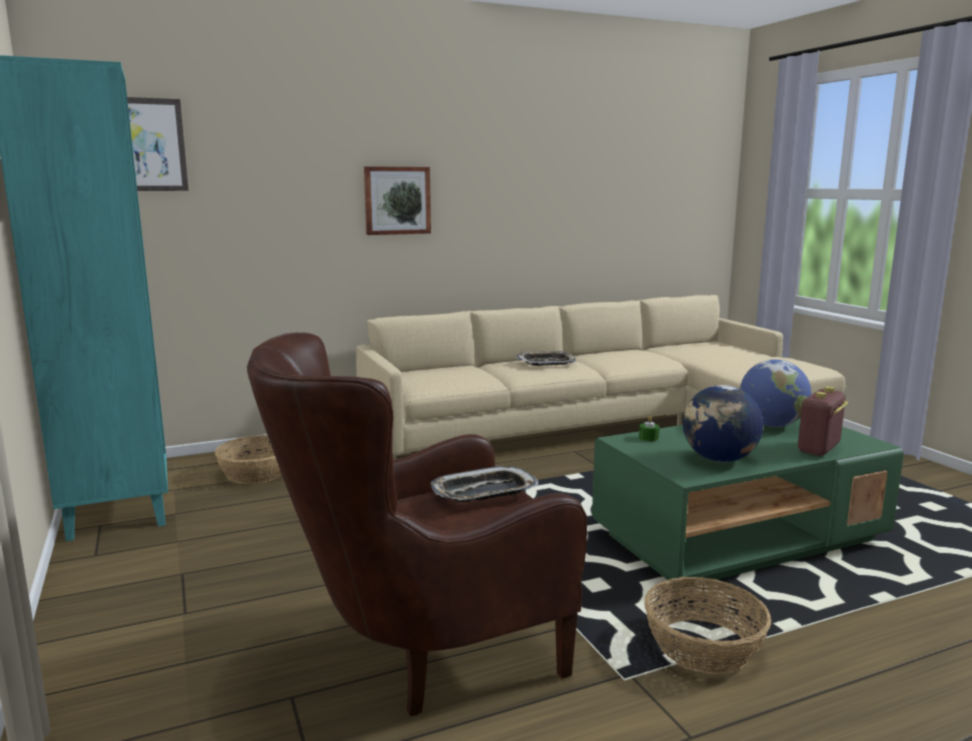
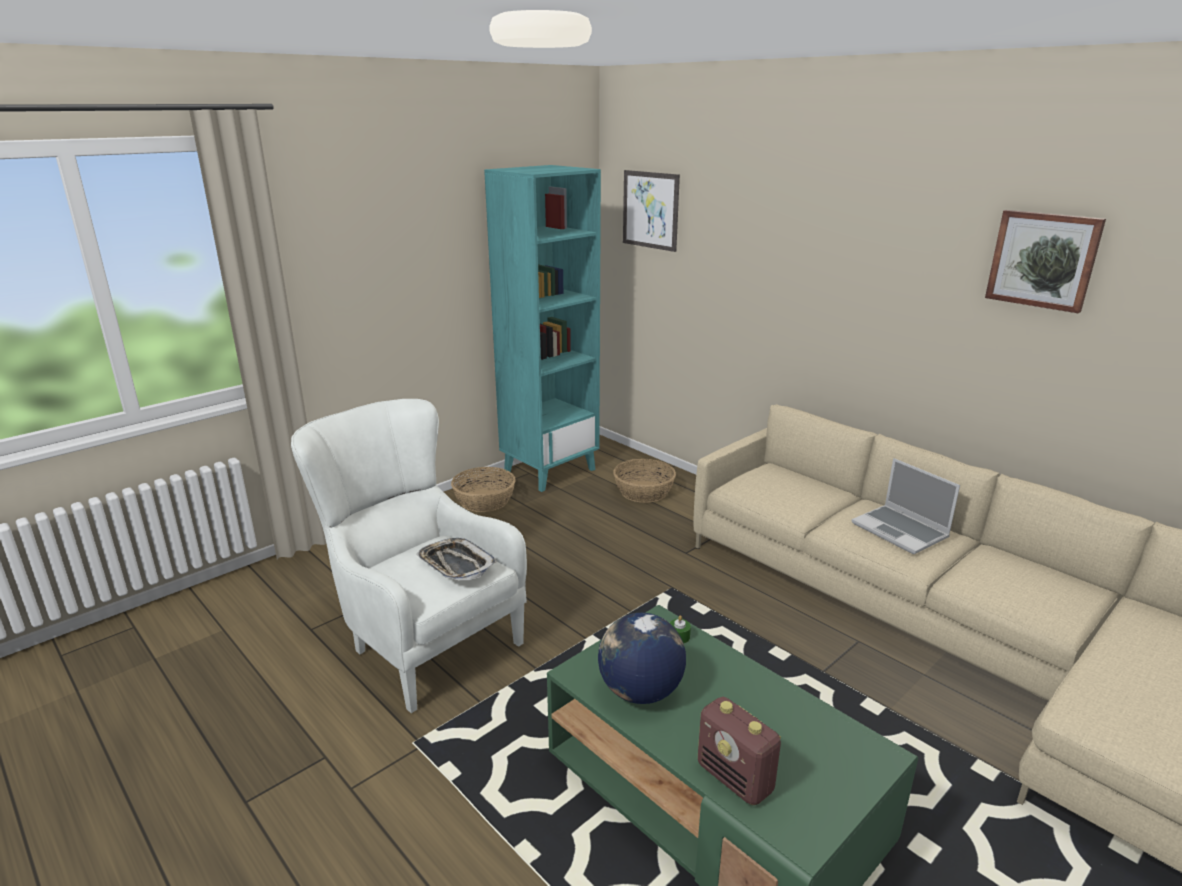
camera: 70 degrees right, 10 degrees up
brown armchair [247,332,587,716] -> white armchair [291,399,527,713]
picture [364,166,431,235] -> picture moved to [985,210,1106,314]
tray [516,351,576,366] -> laptop [852,458,960,554]
basket [644,577,771,674] -> basket moved to [451,467,516,512]
globe [740,359,811,427] -> none
radio [798,386,848,456] -> radio turned 150 degrees counterclockwise [698,697,781,805]

